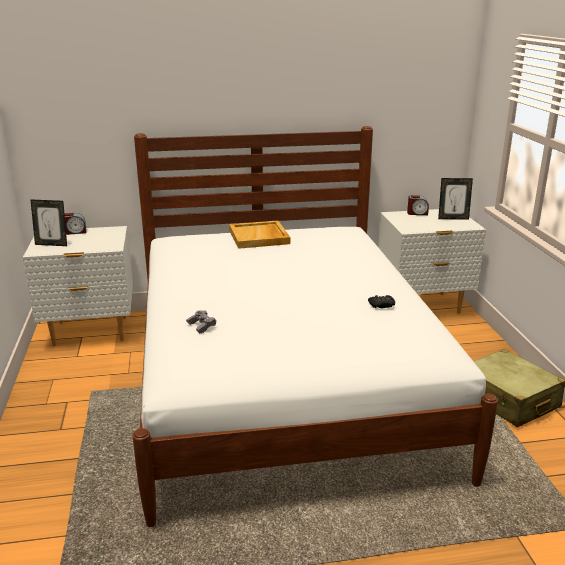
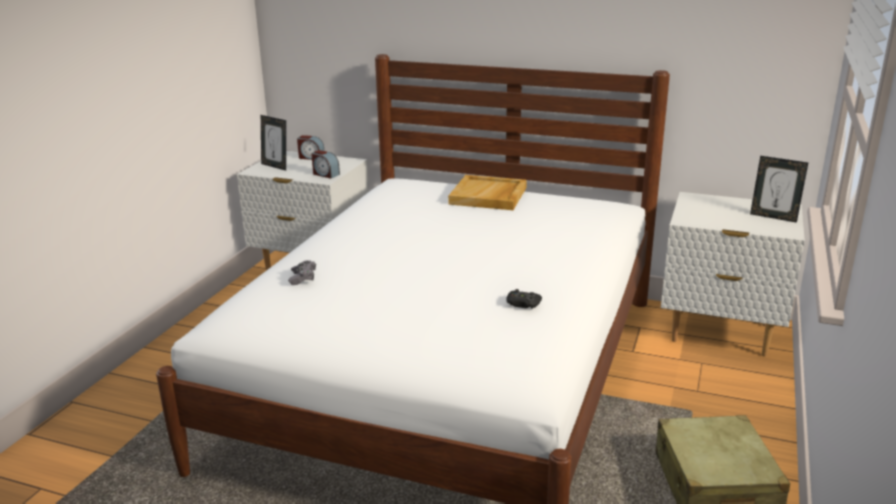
camera: 30 degrees right, 0 degrees up
alarm clock [407,195,429,215] -> alarm clock moved to [312,150,340,179]

